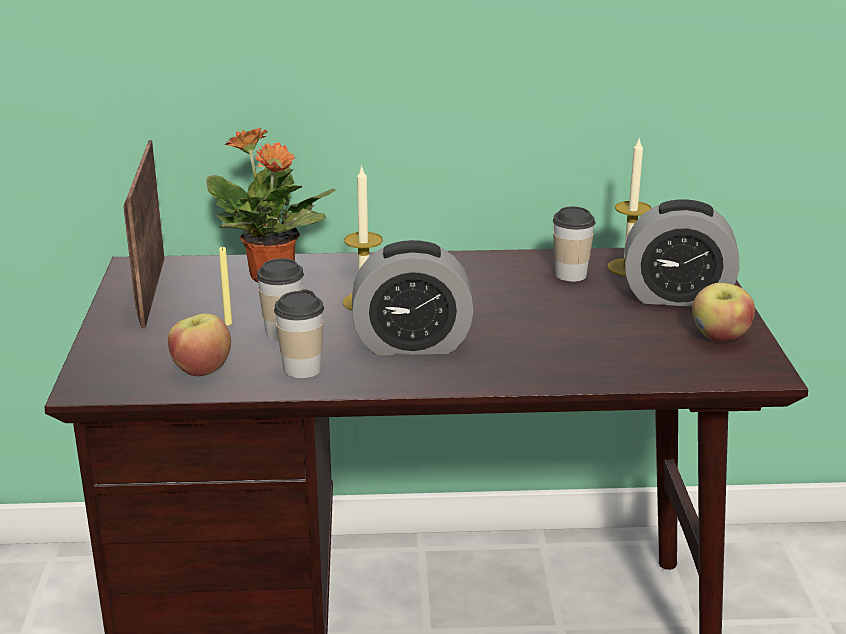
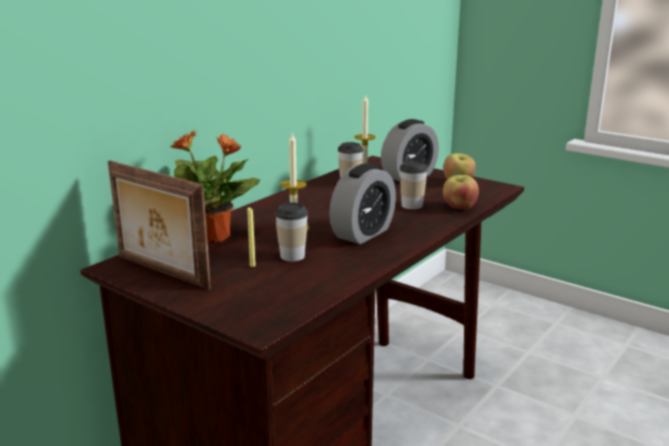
camera: 50 degrees left, 5 degrees down
apple [168,314,231,376] -> apple moved to [443,175,479,209]
cup [274,289,324,378] -> cup moved to [400,159,428,209]

